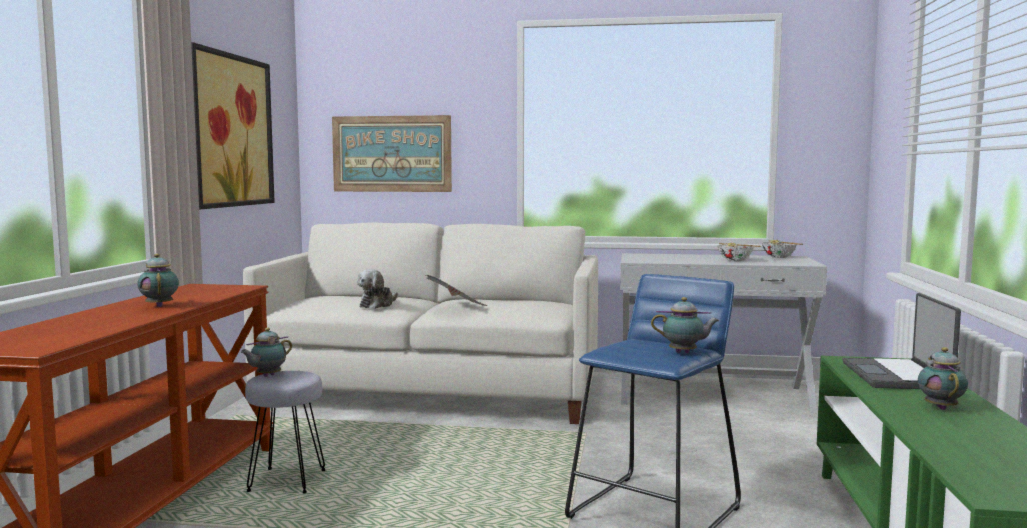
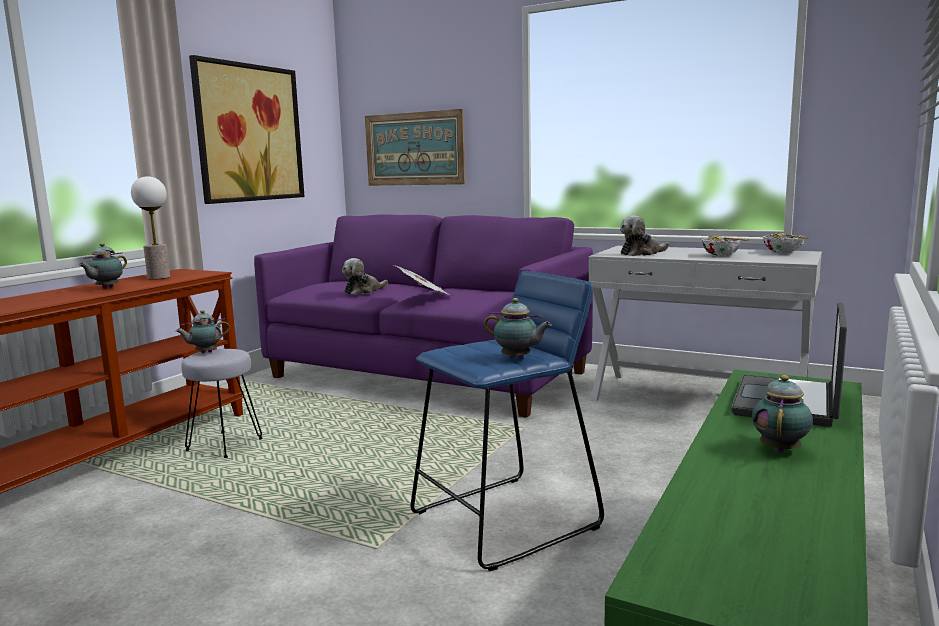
camera: 20 degrees right, 5 degrees up
teapot [137,254,179,307] -> teapot turned 150 degrees counterclockwise [79,243,127,289]
white sofa [243,223,598,424] -> purple sofa [254,214,593,418]
none -> table lamp [131,176,170,279]
none -> plush toy [620,215,669,256]

